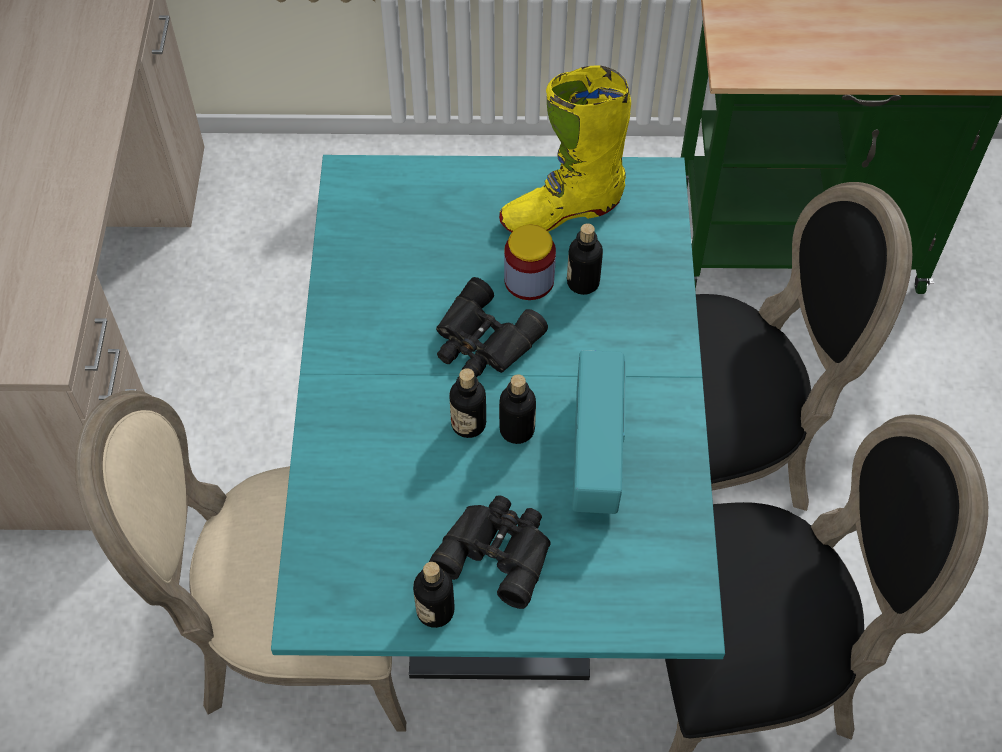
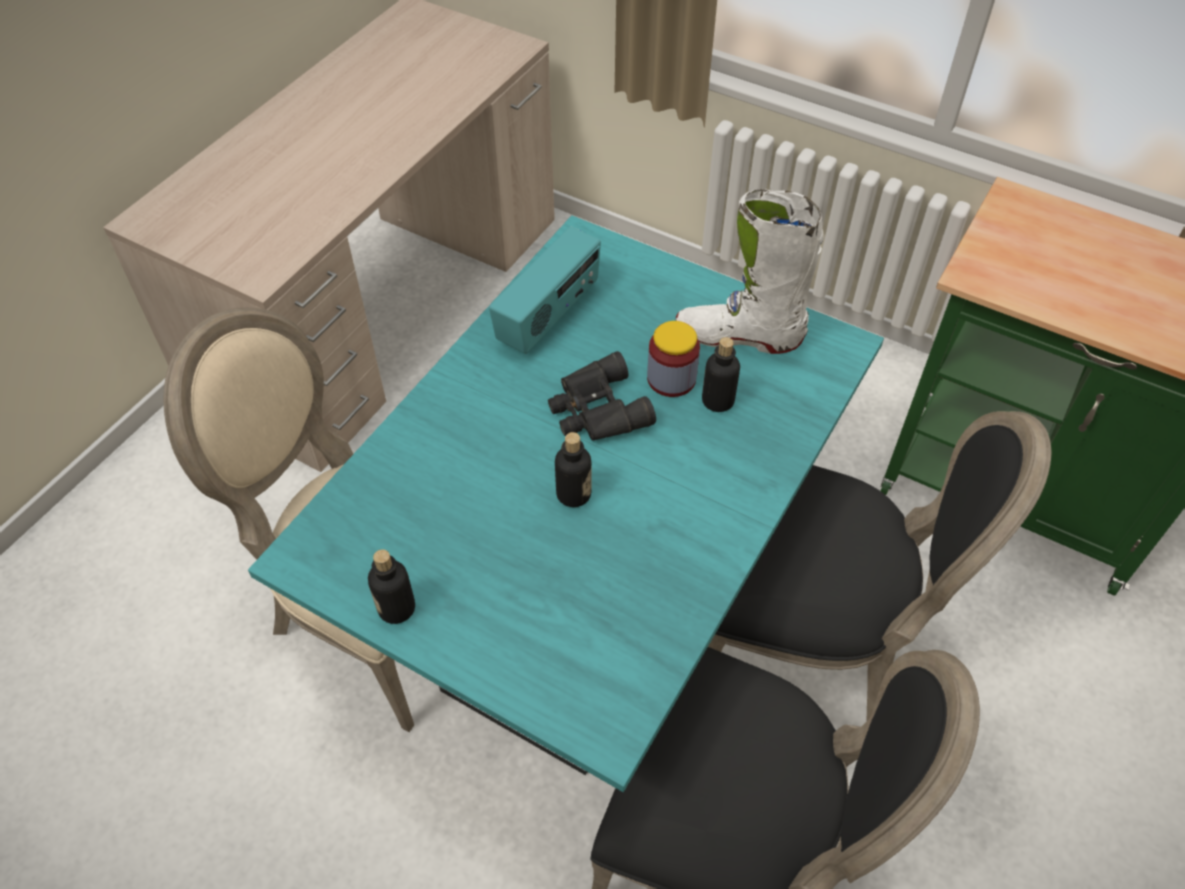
camera: 30 degrees right, 5 degrees down
black binoculars [429,495,551,609] -> none
bottle [449,368,486,438] -> none
yellow boot [499,66,631,232] -> white boot [676,189,824,354]
radio [572,350,626,514] -> radio moved to [489,227,601,354]

